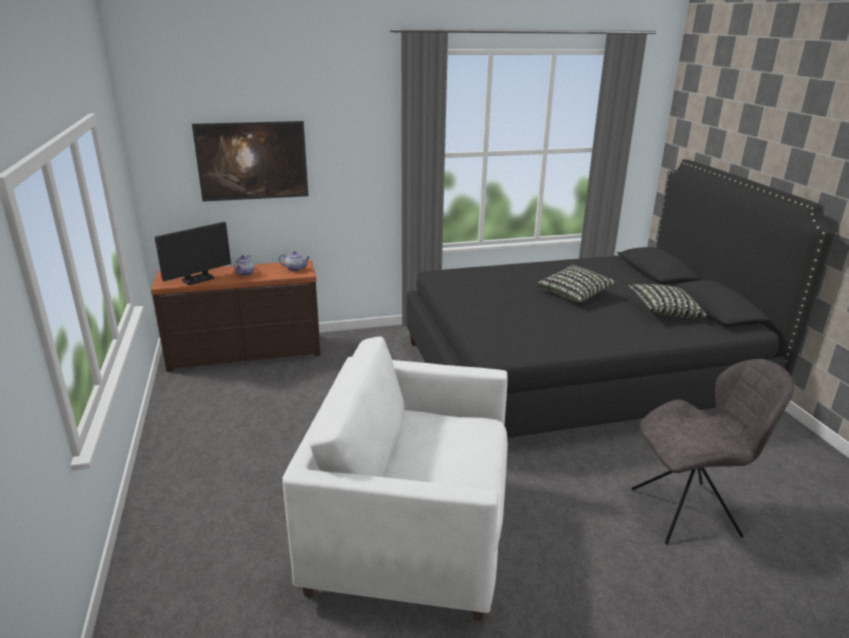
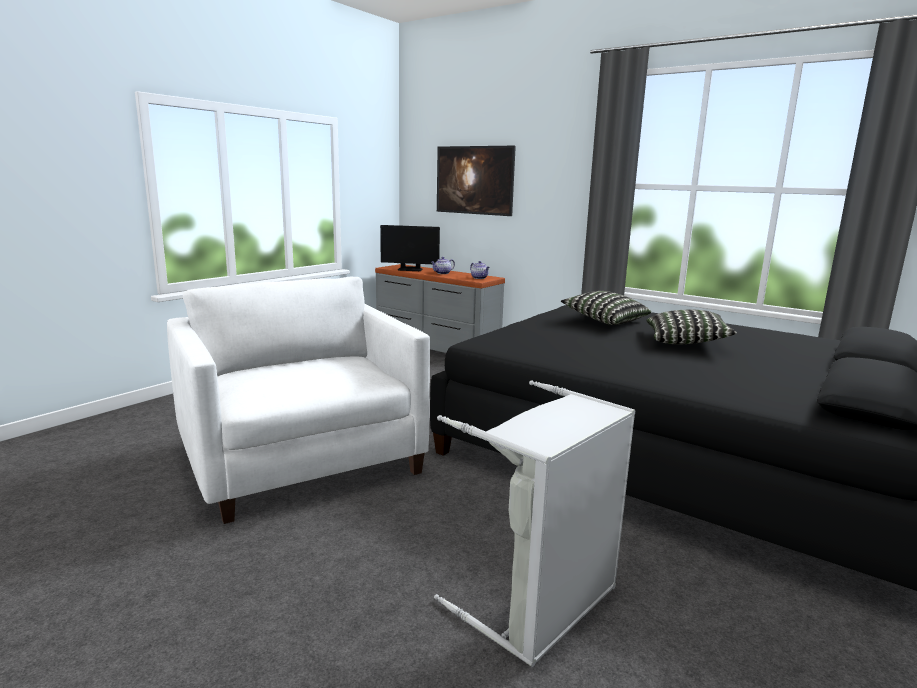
camera: 50 degrees right, 10 degrees down
brown dresser [151,260,321,372] -> grey dresser [375,264,505,353]
pillow [629,284,707,318] -> pillow moved to [561,291,651,325]
grey chair [631,359,794,544] -> grey laundry basket [434,380,635,667]

